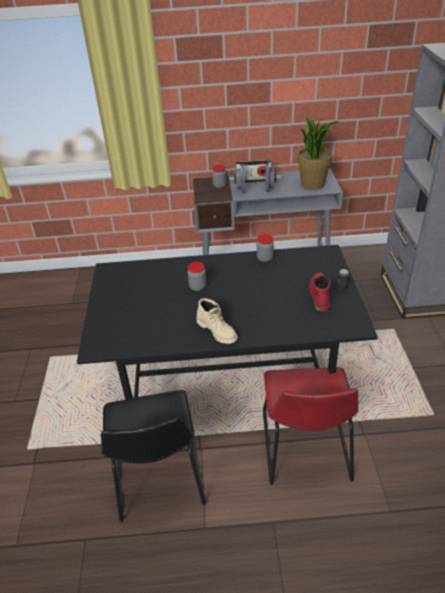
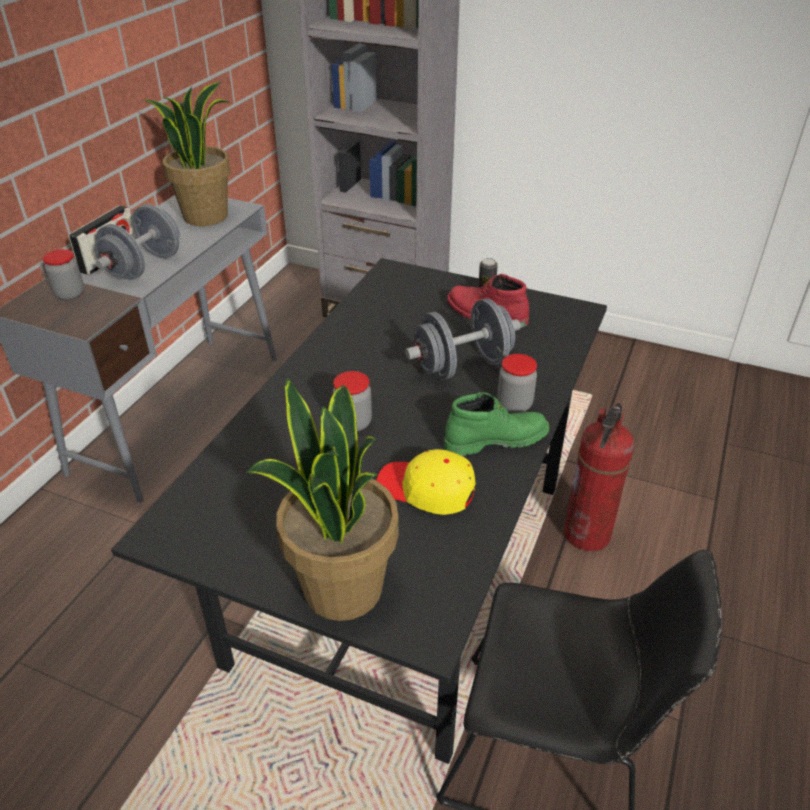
camera: 65 degrees left, 0 degrees up
beige boot [197,298,238,344] -> green boot [444,392,549,456]
jar [257,234,274,262] -> jar moved to [497,354,537,413]
red chair [263,367,358,485] -> fire extinguisher [564,403,634,551]
none -> potted plant [247,378,399,621]
none -> yellow cap [377,449,476,515]
none -> grey dumbbell [405,299,521,380]

